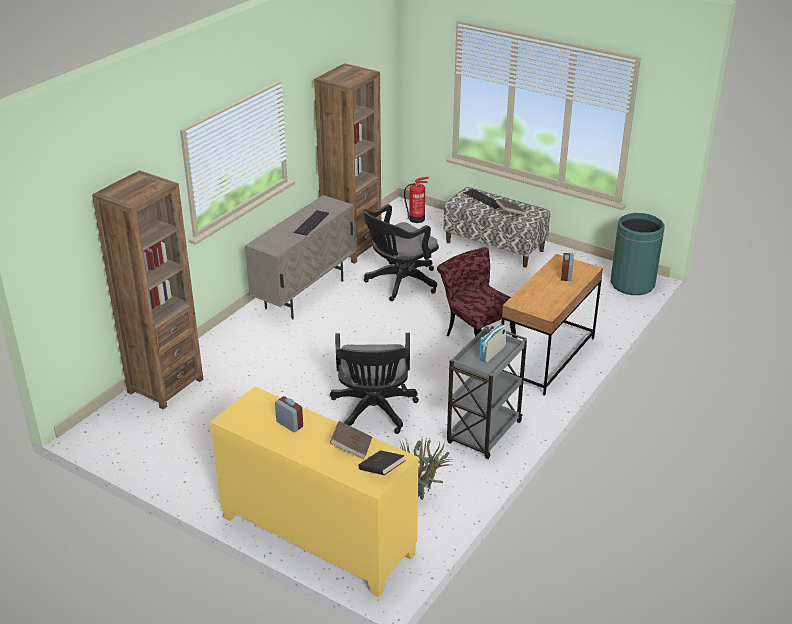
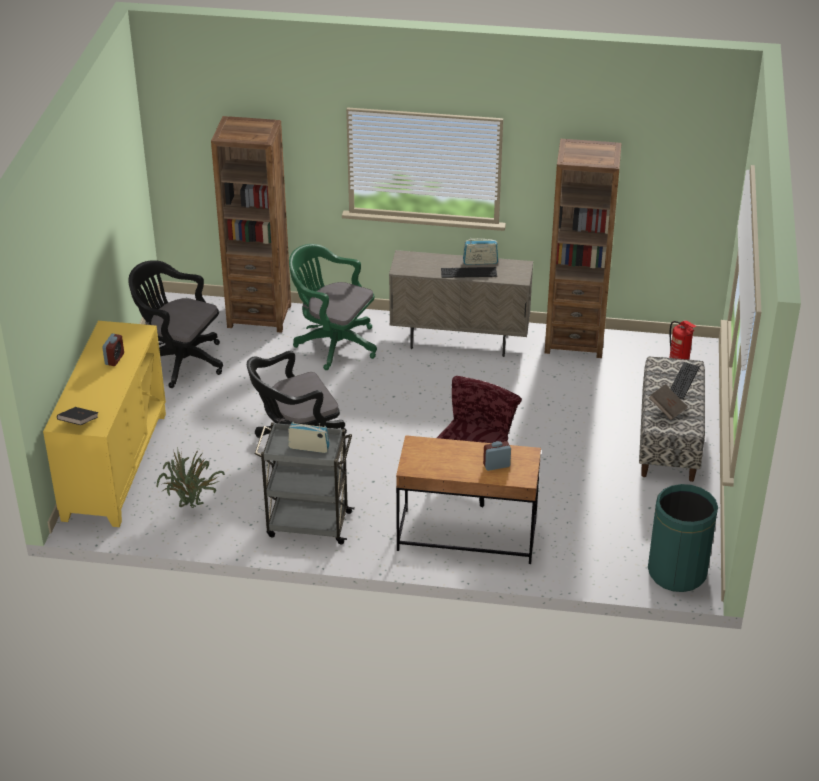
camera: 65 degrees right, 5 degrees up
brown book [330,421,372,459] -> none
black office chair [363,204,439,301] -> black office chair moved to [128,260,223,388]
none -> green office chair [289,244,377,370]
none -> radio [463,238,498,265]

